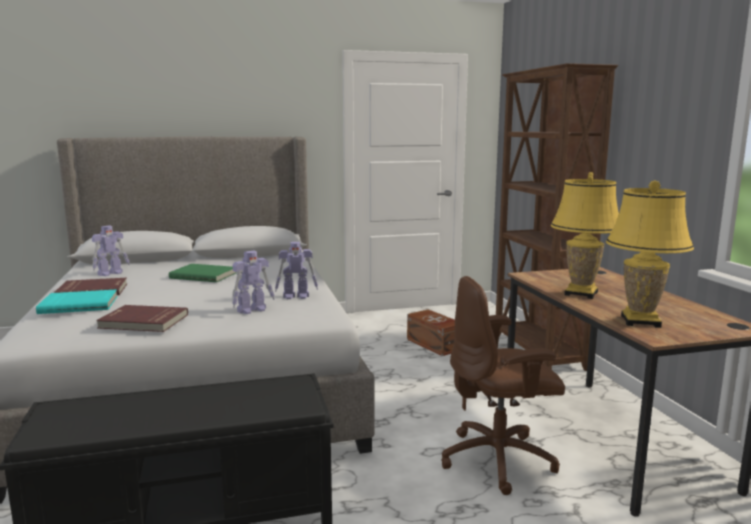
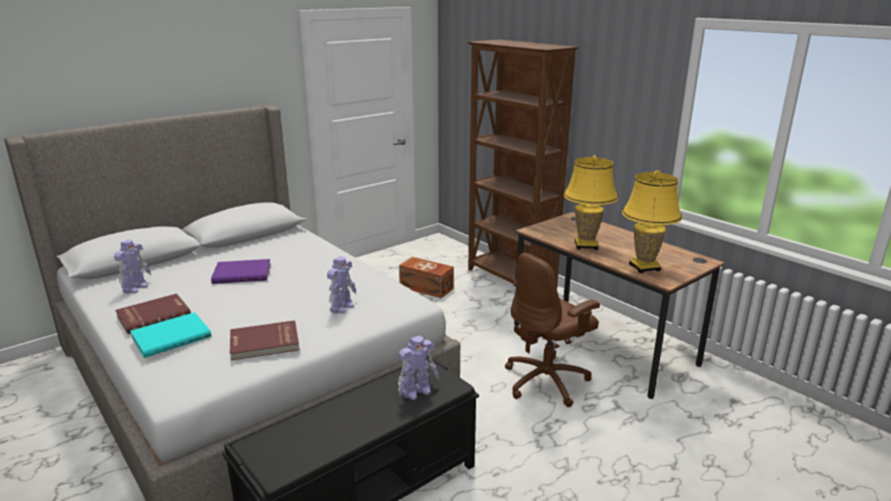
camera: 25 degrees left, 10 degrees up
green book [169,264,237,282] -> purple book [211,259,271,284]
toy robot [275,242,318,299] -> toy robot moved to [398,335,439,400]

